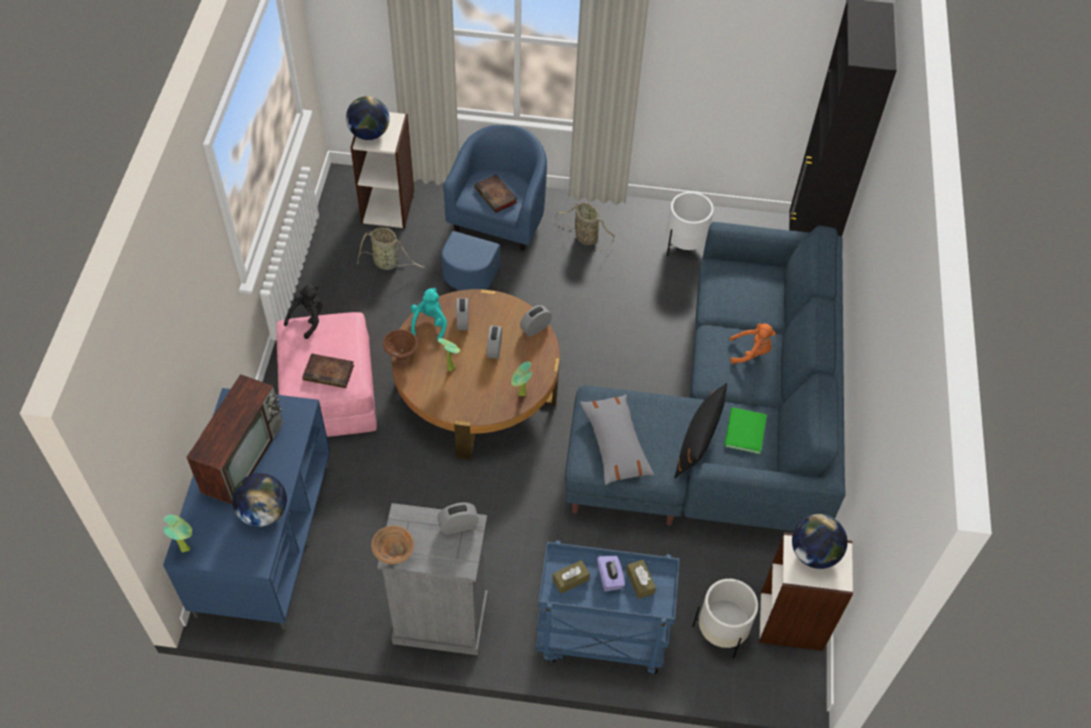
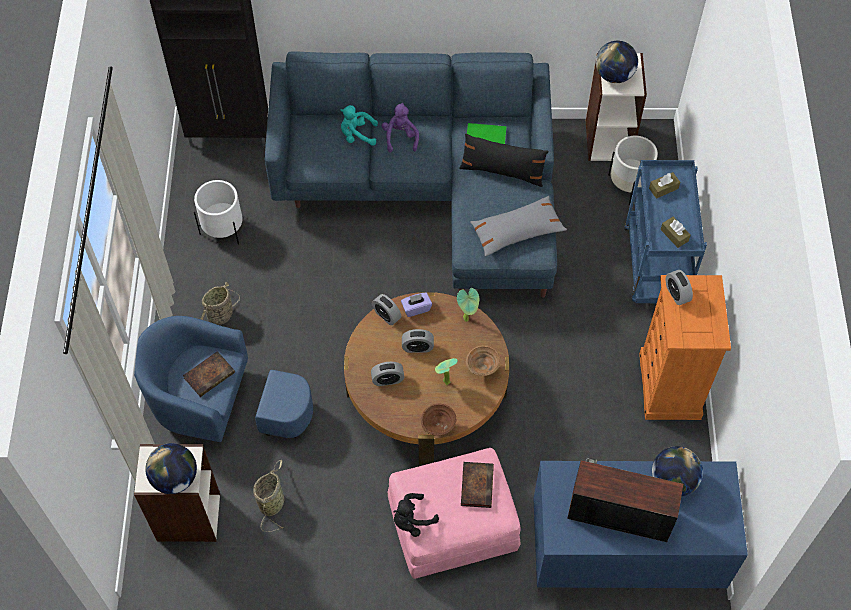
camera: 95 degrees left, 5 degrees up
potted plant [163,515,192,552] -> none
black plush toy [284,284,323,339] -> black plush toy turned 60 degrees counterclockwise [393,493,439,537]
brown bowl [371,525,414,564] -> brown bowl moved to [466,346,501,376]
grey dresser [377,503,488,655] -> orange dresser [639,275,731,420]
turquoise plush toy [411,288,447,342] -> turquoise plush toy moved to [340,105,378,146]
purple tissue box [597,556,625,592] -> purple tissue box moved to [401,293,432,317]
orange plush toy [729,323,776,364] -> purple plush toy [382,103,419,152]

